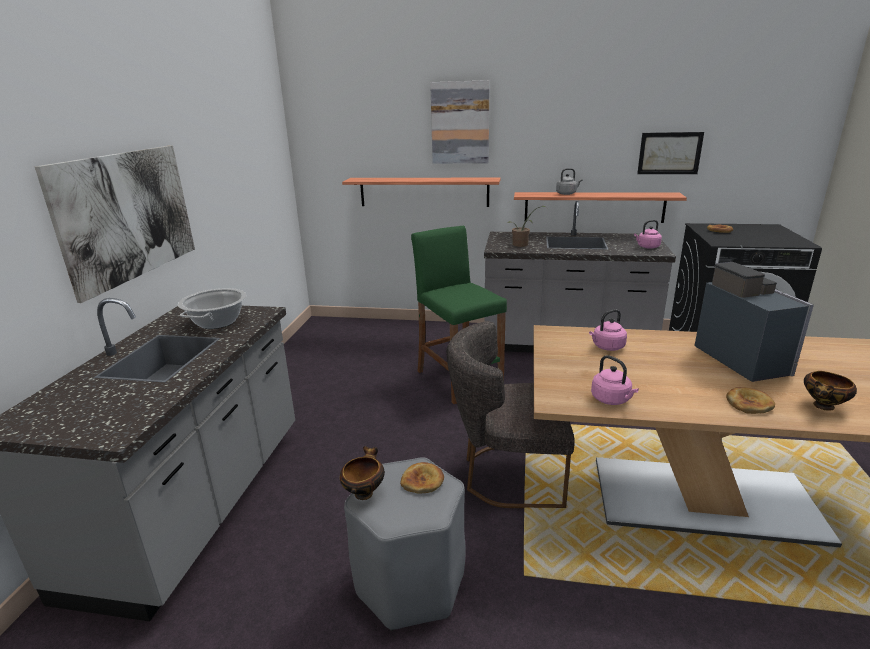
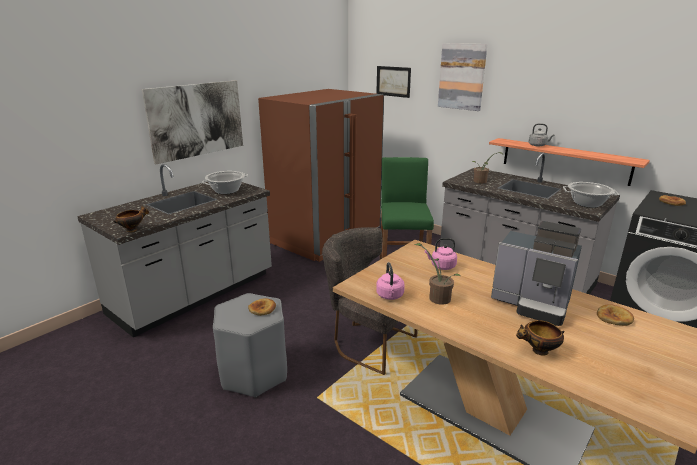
camera: 30 degrees right, 0 degrees up
bowl [340,446,385,500] -> bowl moved to [114,206,149,232]
shelf [342,178,501,207] -> none
pink kettle [634,220,662,249] -> cooking pot [563,182,619,208]
picture [637,132,704,174] -> picture moved to [376,66,411,98]
coffee machine [694,262,814,382] -> coffee machine turned 105 degrees clockwise [491,221,582,326]
bread [726,387,775,414] -> bread moved to [597,304,634,326]
none -> brown fridge [258,89,384,262]
none -> potted plant [415,243,462,305]

